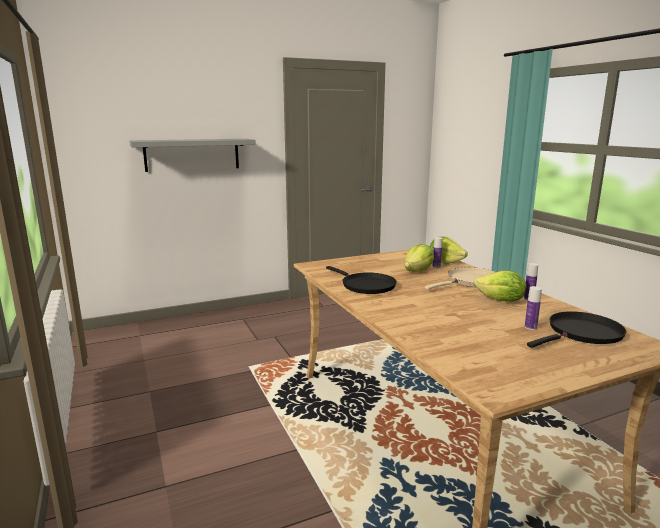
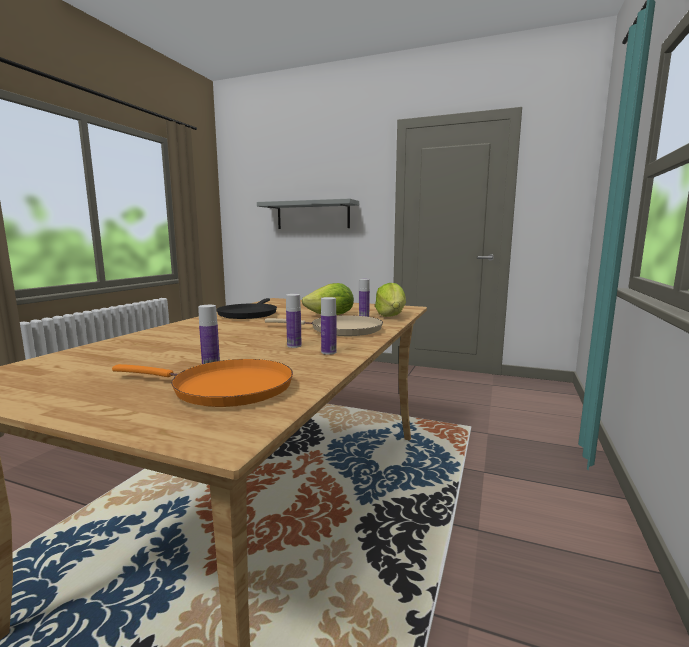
camera: 45 degrees right, 5 degrees down
lettuce [474,270,527,302] -> bottle [286,294,302,348]
black frying pan [527,311,627,348] -> orange frying pan [112,359,293,407]

